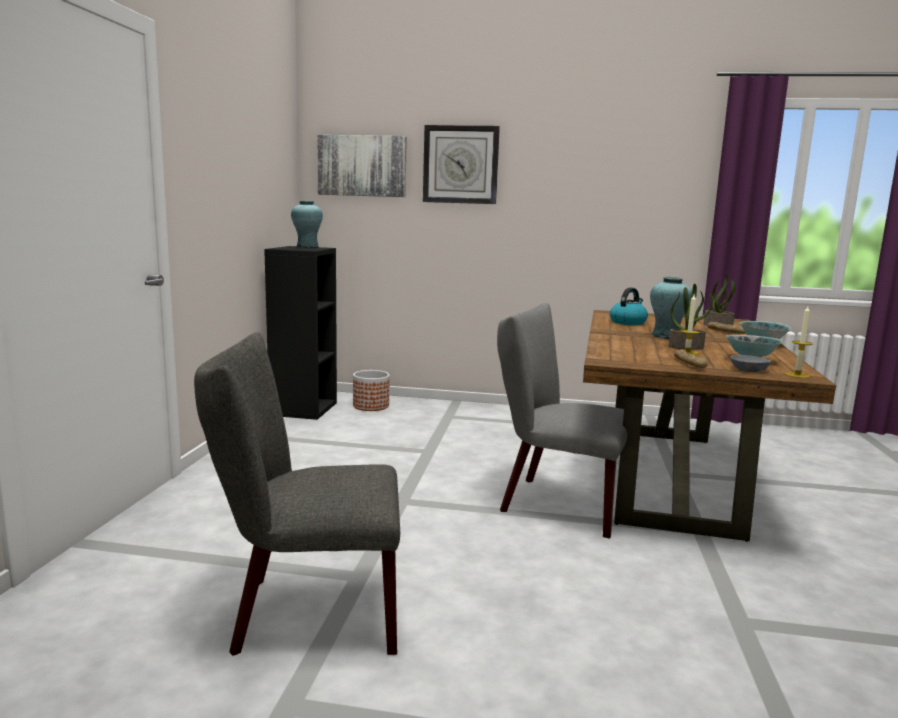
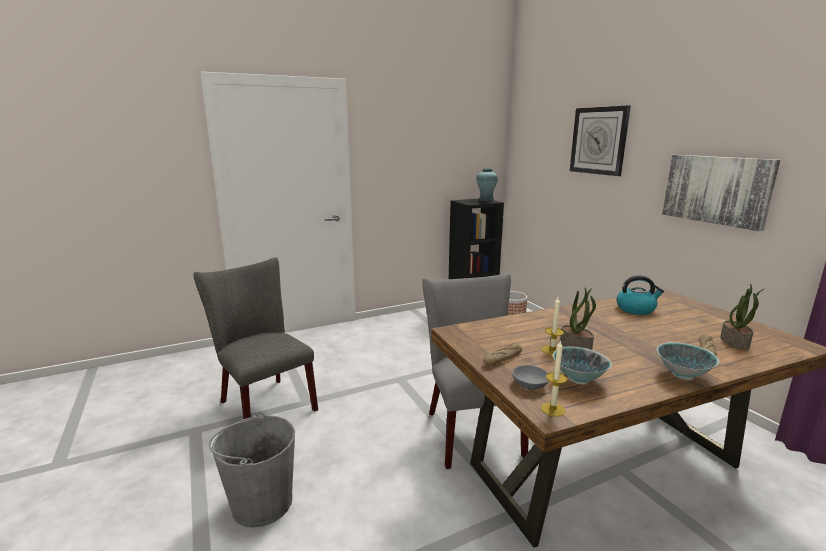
camera: 55 degrees right, 5 degrees up
picture [317,135,407,197] -> picture moved to [662,155,780,231]
turquoise vase [650,277,692,339] -> none
none -> grey bucket [209,412,295,528]

